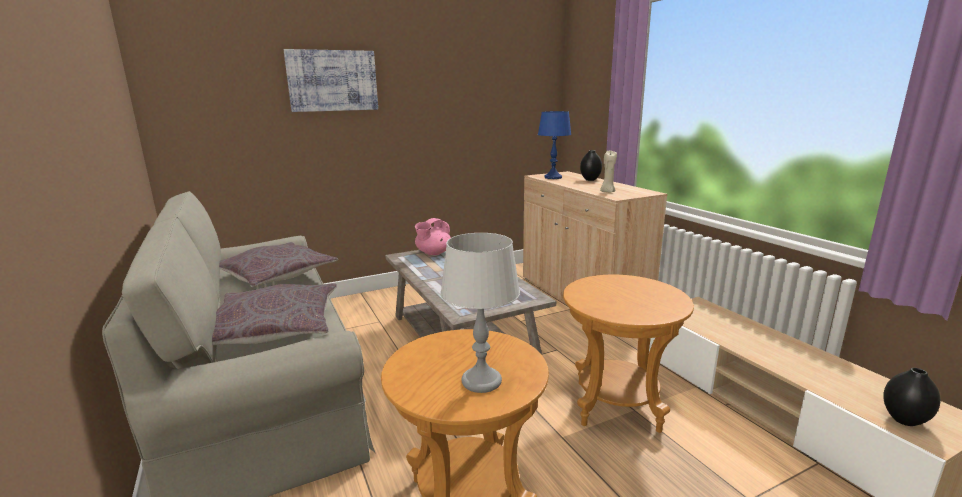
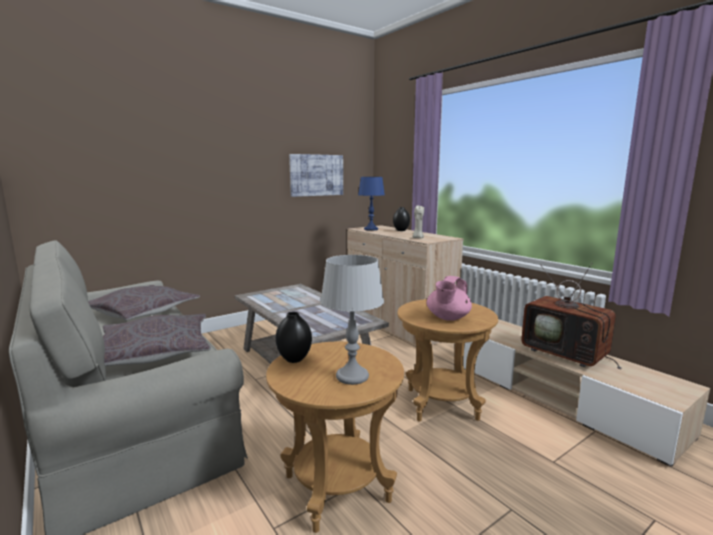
camera: 10 degrees left, 5 degrees down
picture [284,49,378,112] -> picture moved to [289,154,343,197]
pink teapot [415,218,451,255] -> pink teapot moved to [427,276,472,321]
black vase [883,368,941,426] -> black vase moved to [276,312,312,363]
none -> television [521,263,622,369]

